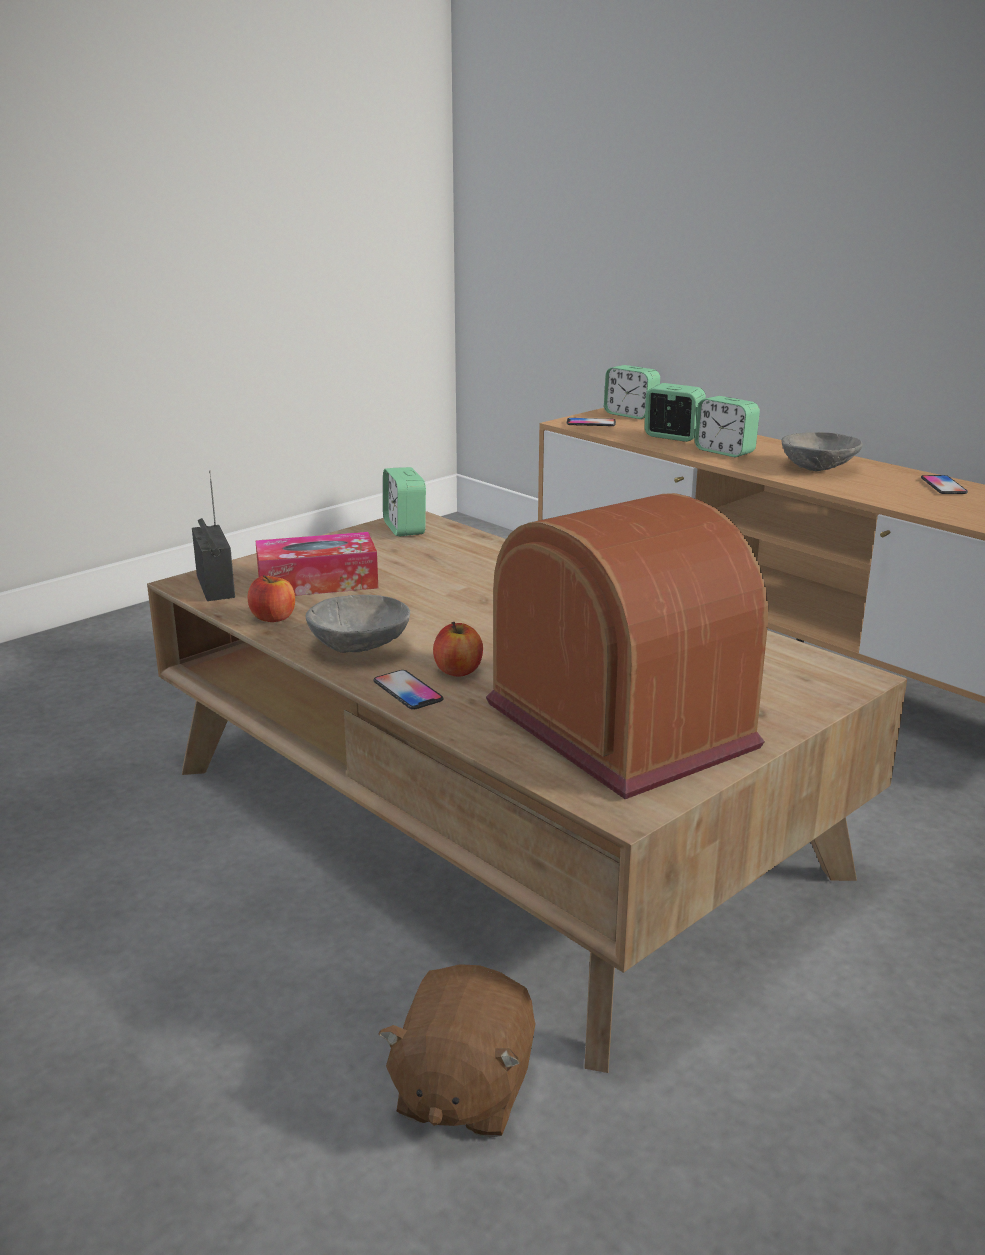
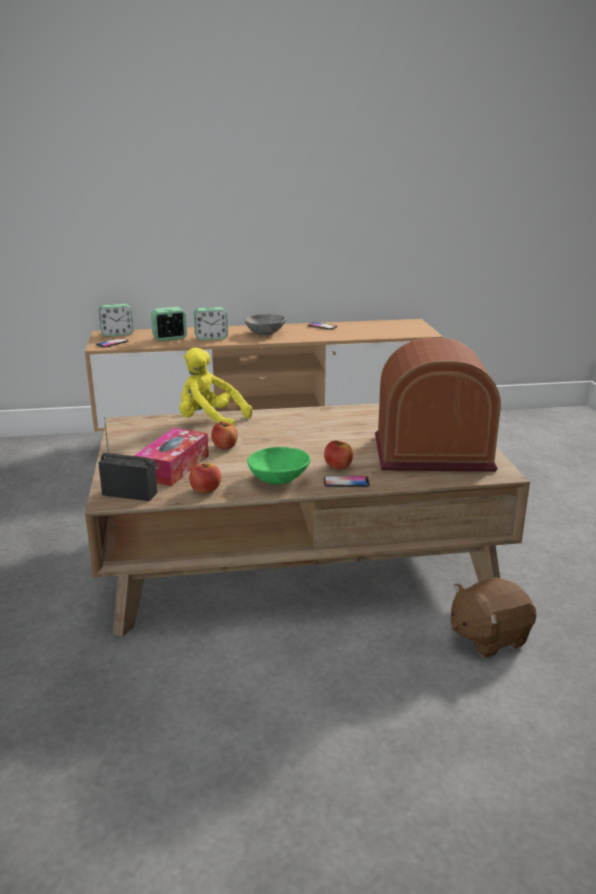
camera: 55 degrees left, 0 degrees up
grey bowl [305,595,410,653] -> green bowl [247,447,310,485]
brown plush toy [378,964,535,1138] -> brown plush toy turned 105 degrees clockwise [451,577,537,658]
alarm clock [383,467,426,536] -> none
none -> yellow plush toy [179,347,252,425]
none -> apple [211,422,238,449]

